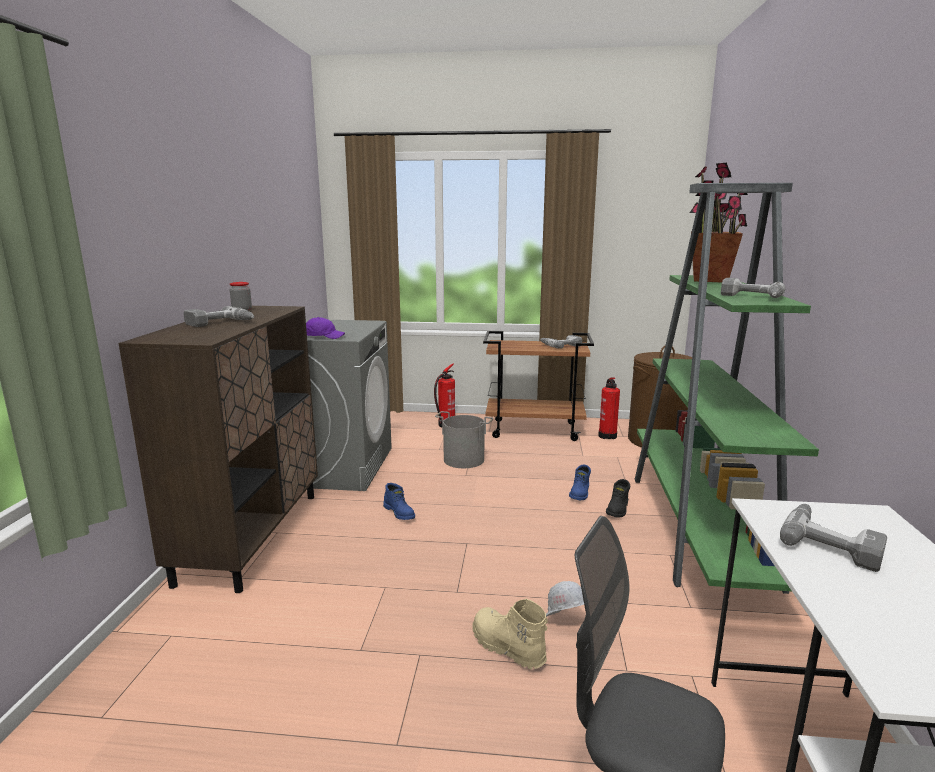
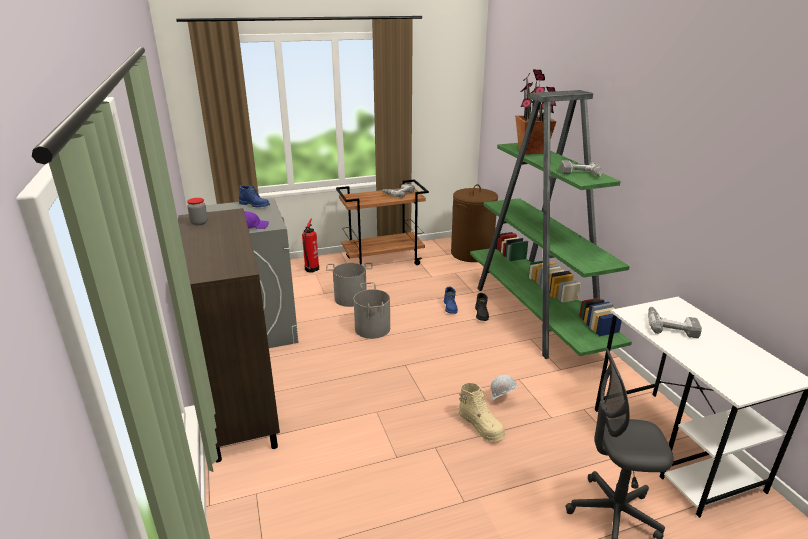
camera: 25 degrees left, 10 degrees up
power drill [184,306,254,327] -> none
blue boot [383,483,415,520] -> blue boot moved to [239,185,270,207]
beige boot [472,599,548,669] -> beige boot turned 150 degrees counterclockwise [458,383,506,442]
fire extinguisher [598,378,620,439] -> none
none -> grey bucket [354,282,390,339]

